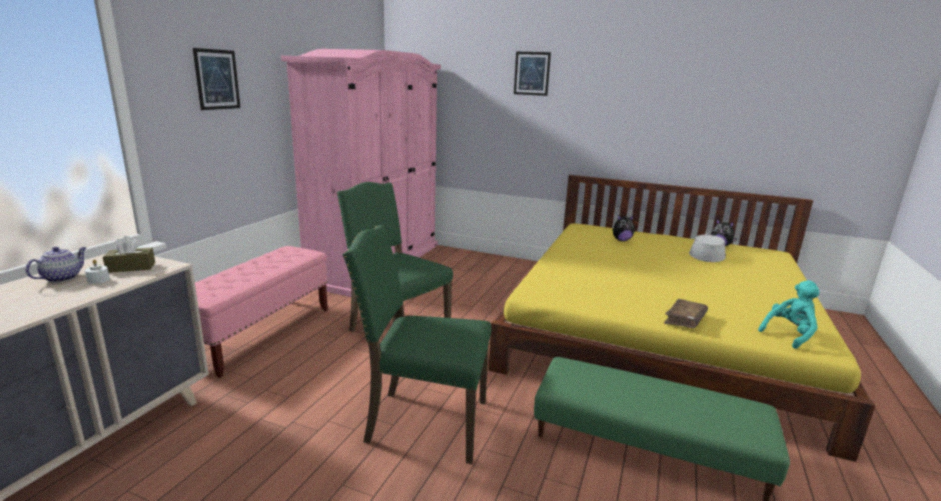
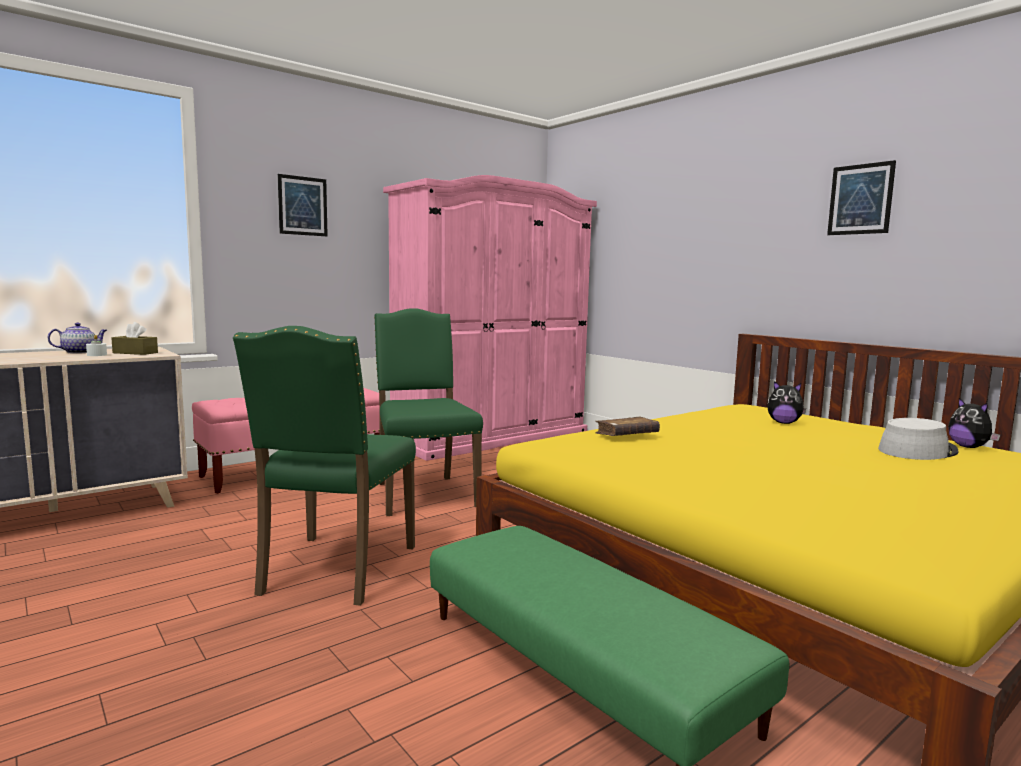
camera: 30 degrees right, 10 degrees down
green chair [343,225,492,464] -> green chair turned 120 degrees counterclockwise [233,326,416,606]
picture [514,52,551,96] -> picture moved to [827,160,896,235]
brown book [664,299,708,328] -> brown book moved to [595,417,660,436]
turquoise plush toy [758,280,819,349] -> none

